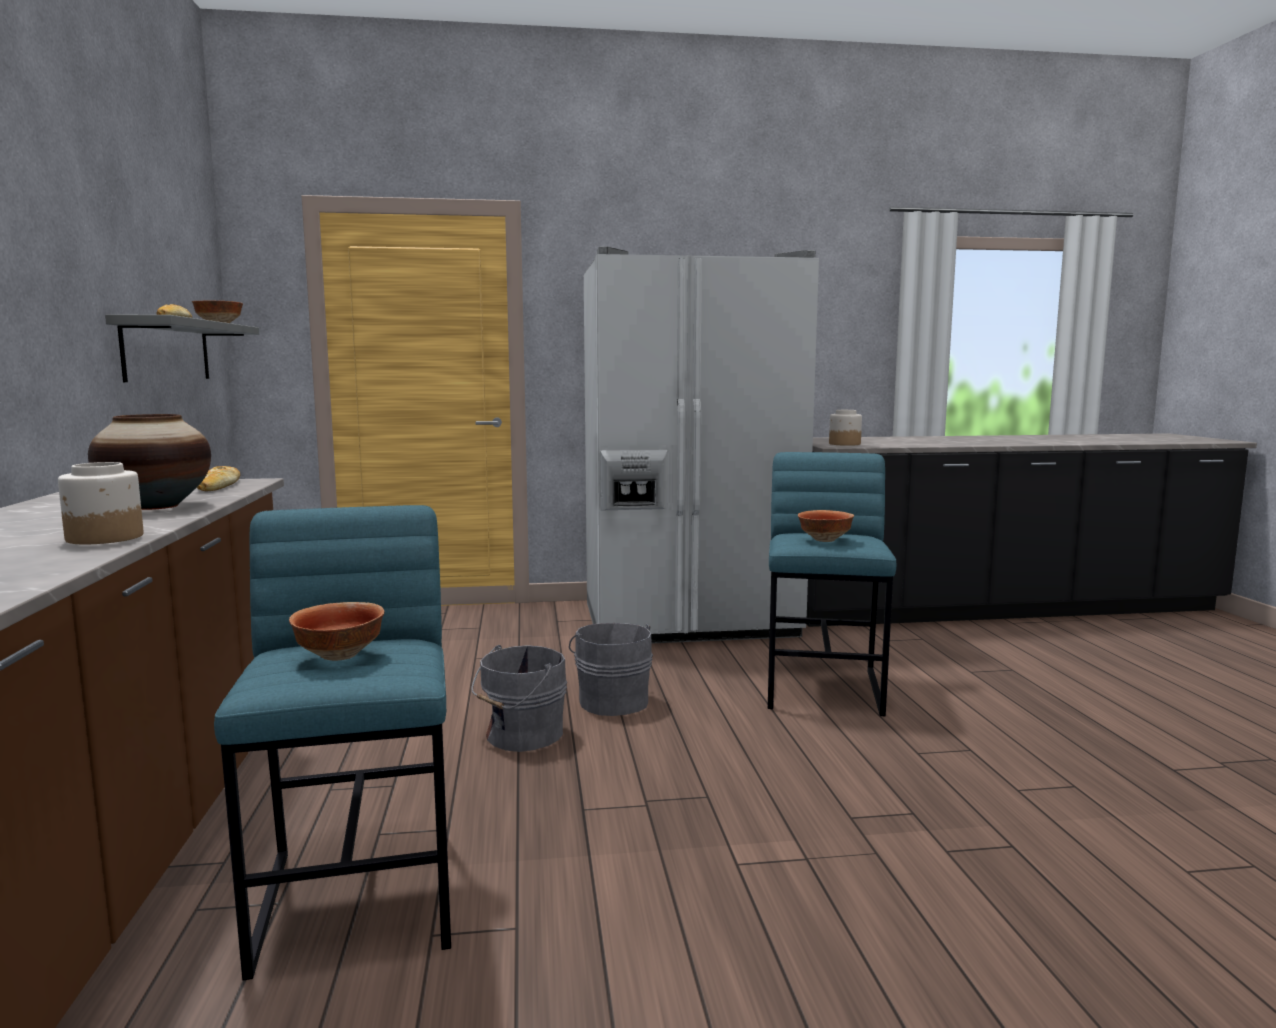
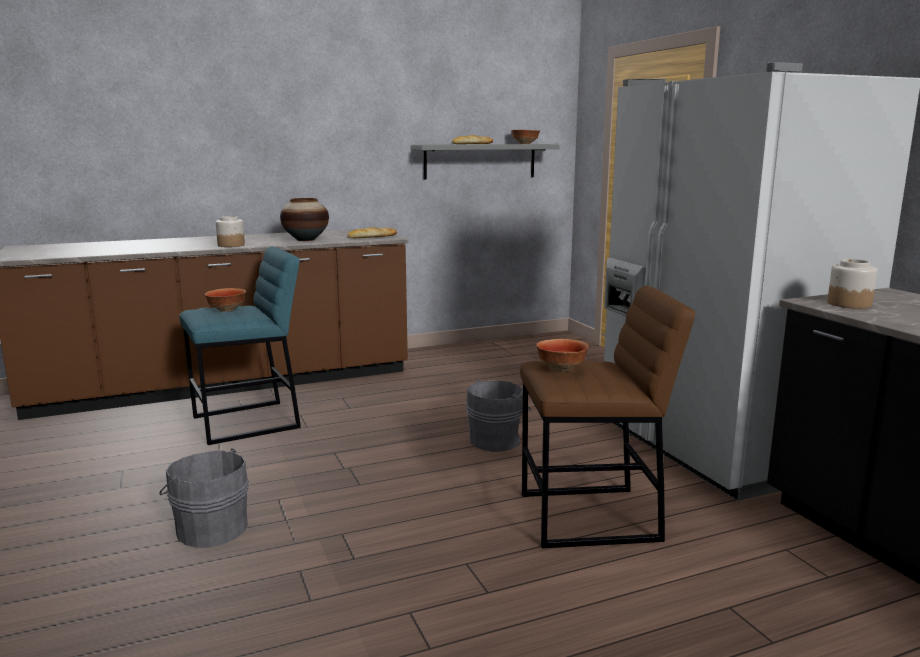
camera: 75 degrees right, 5 degrees up
grey bucket [471,645,567,752] -> grey bucket moved to [159,448,249,548]
blue stool [768,452,896,716] -> brown stool [520,286,695,548]

